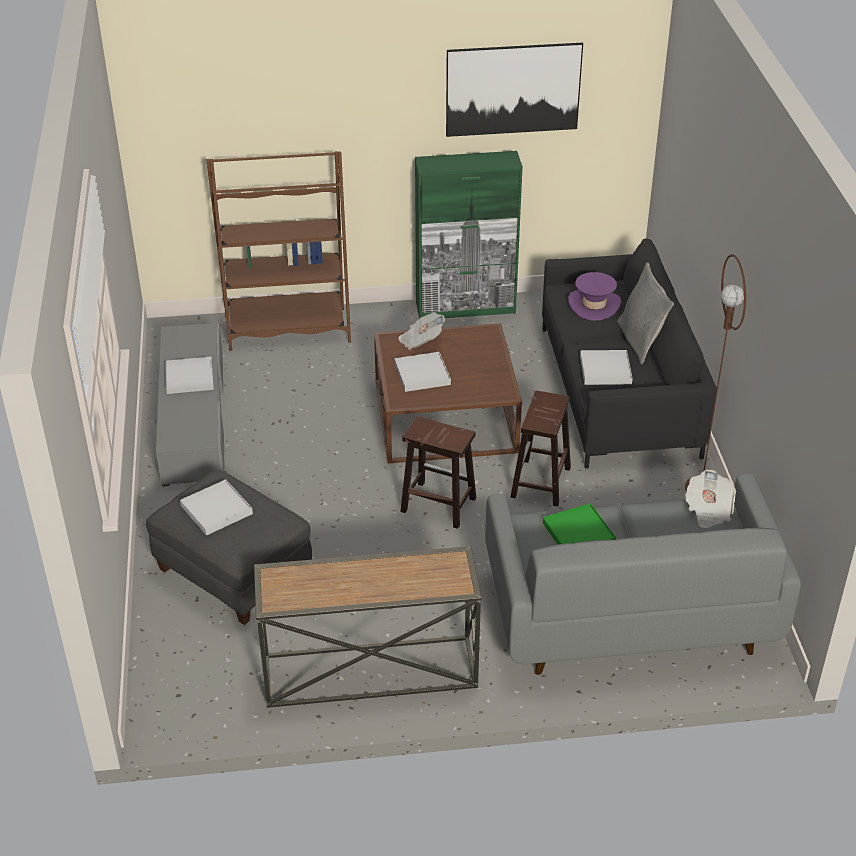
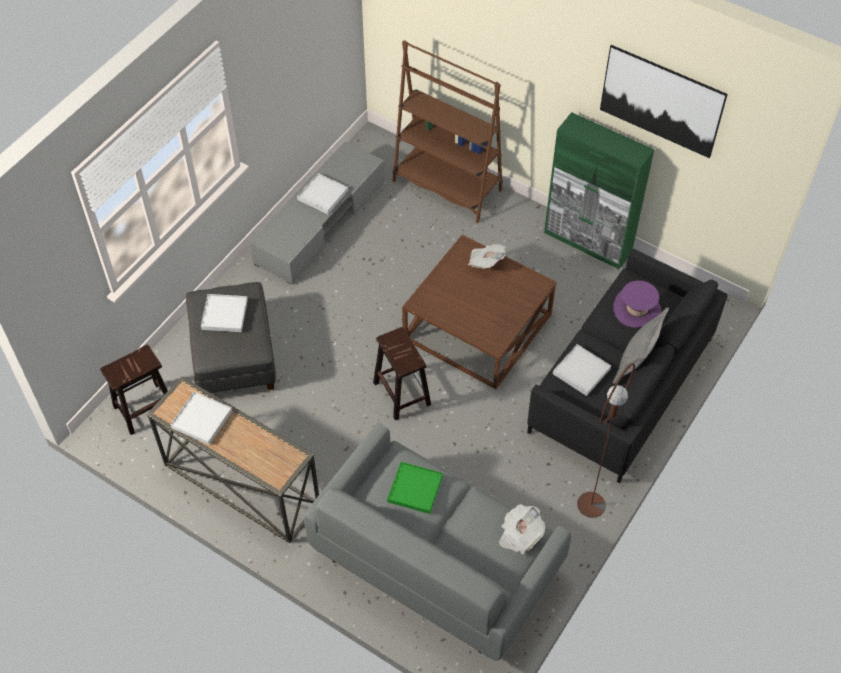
camera: 40 degrees right, 15 degrees up
white tray [394,352,451,392] -> white tray moved to [171,391,232,445]
brown stool [511,390,571,507] -> brown stool moved to [100,344,168,435]

